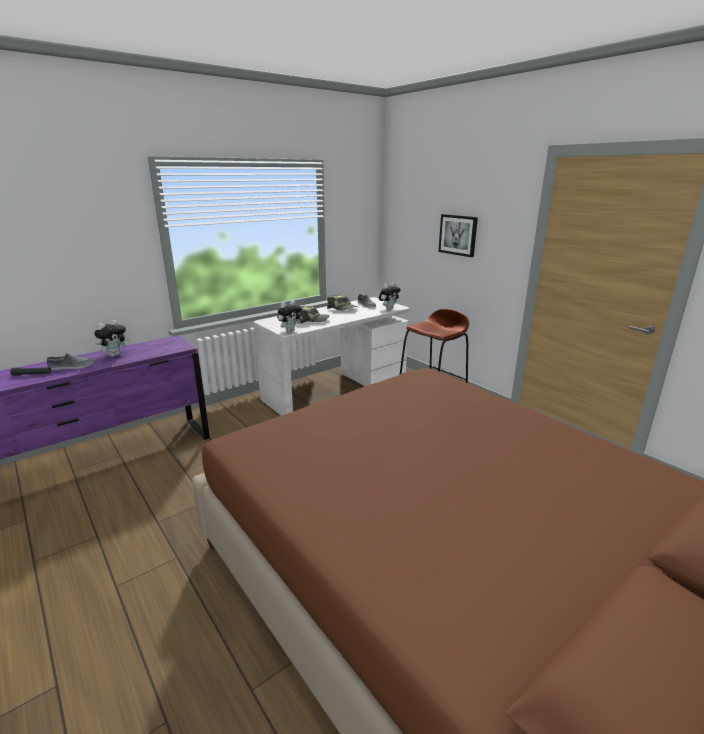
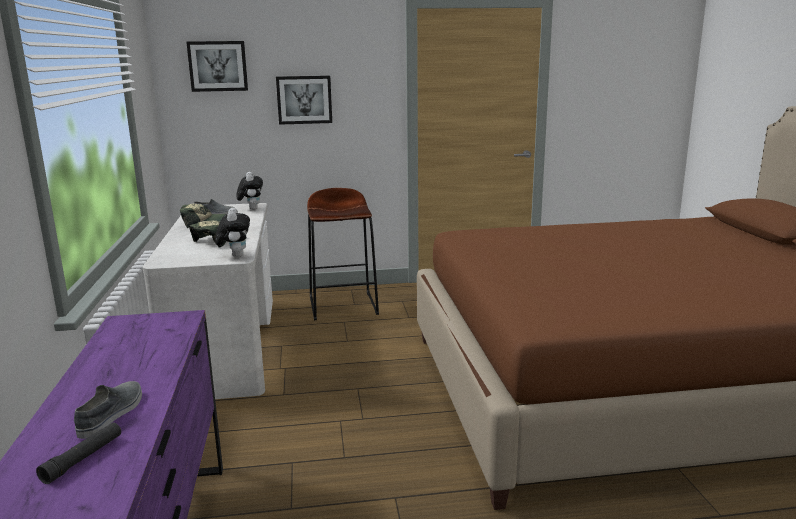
camera: 60 degrees left, 5 degrees down
plush toy [94,320,130,357] -> none
none -> picture [186,41,248,92]

